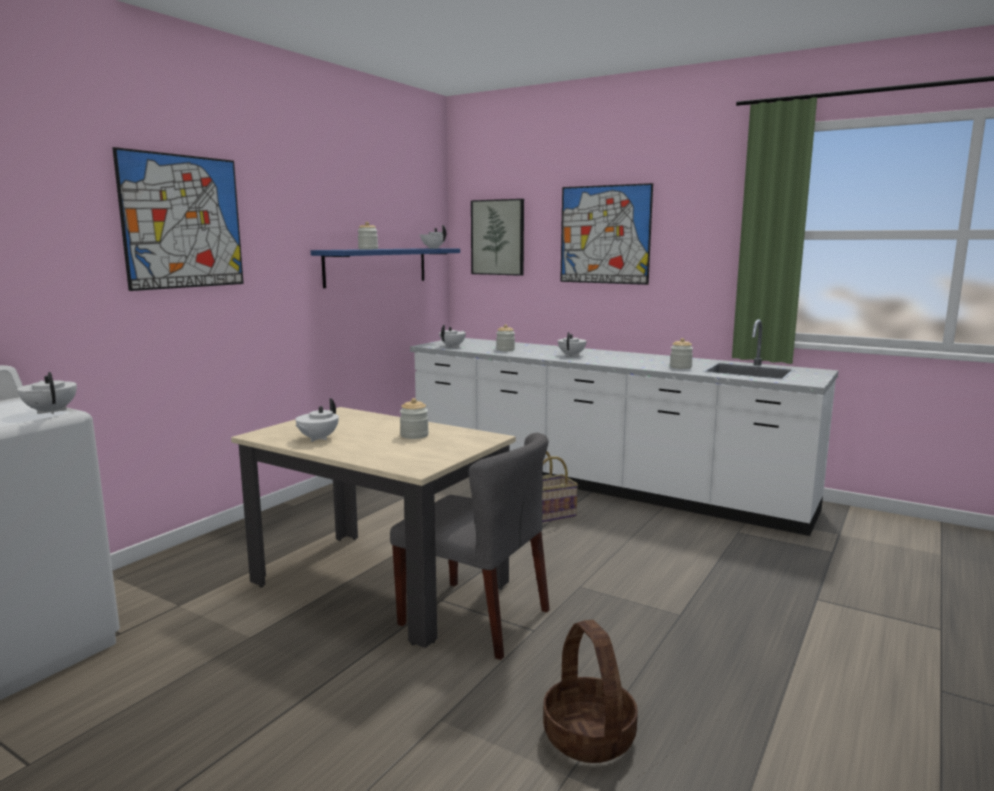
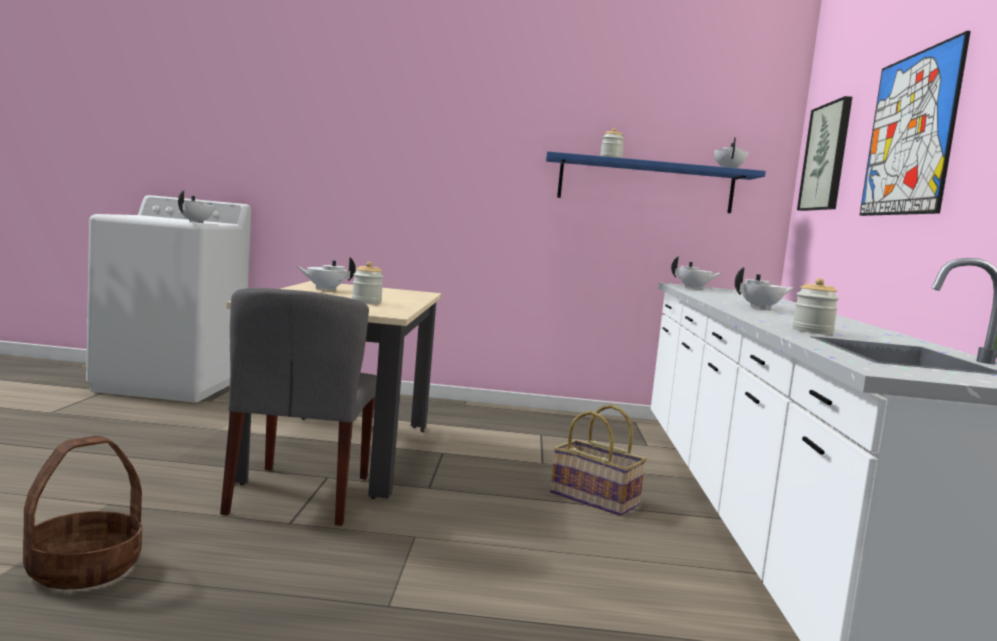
camera: 60 degrees right, 5 degrees down
picture [112,147,244,291] -> none
jar [496,325,515,351] -> none

